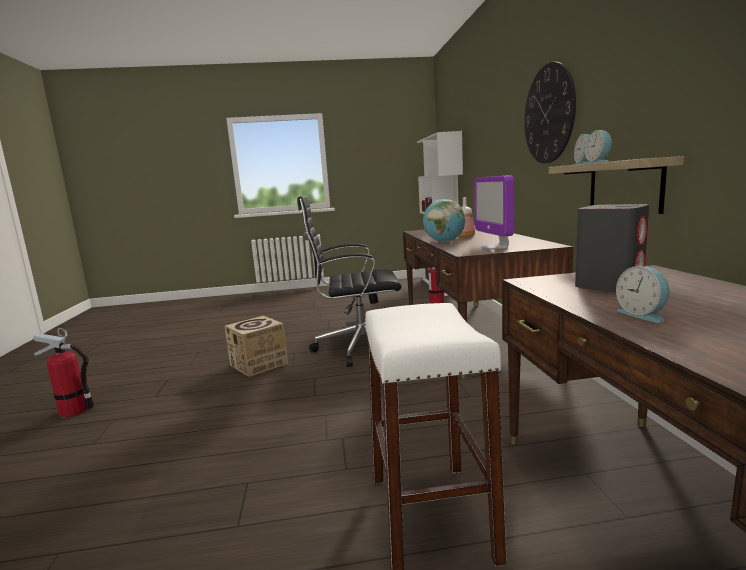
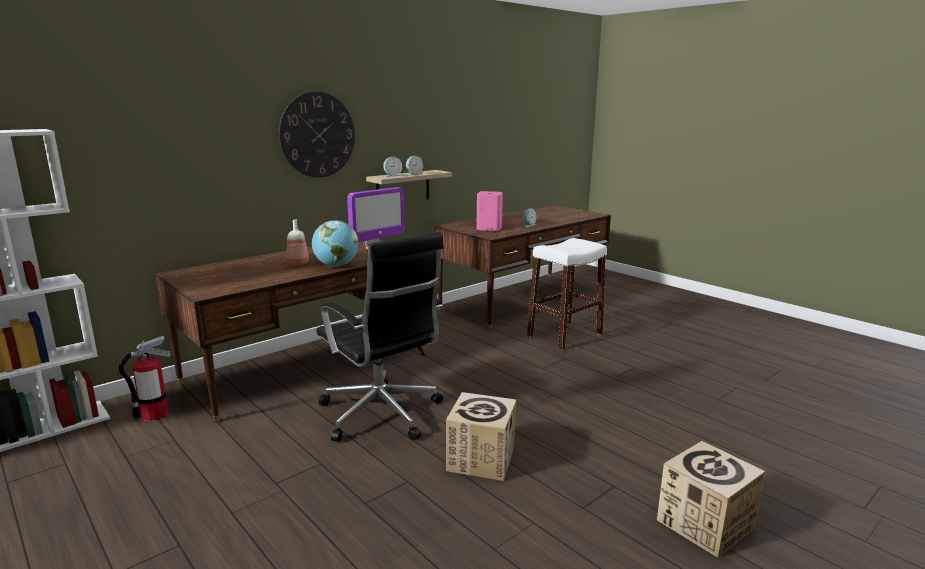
camera: 125 degrees left, 5 degrees up
fire extinguisher [33,328,95,417] -> cardboard box [657,441,765,558]
grey speaker [575,204,649,292] -> pink speaker [476,191,503,231]

